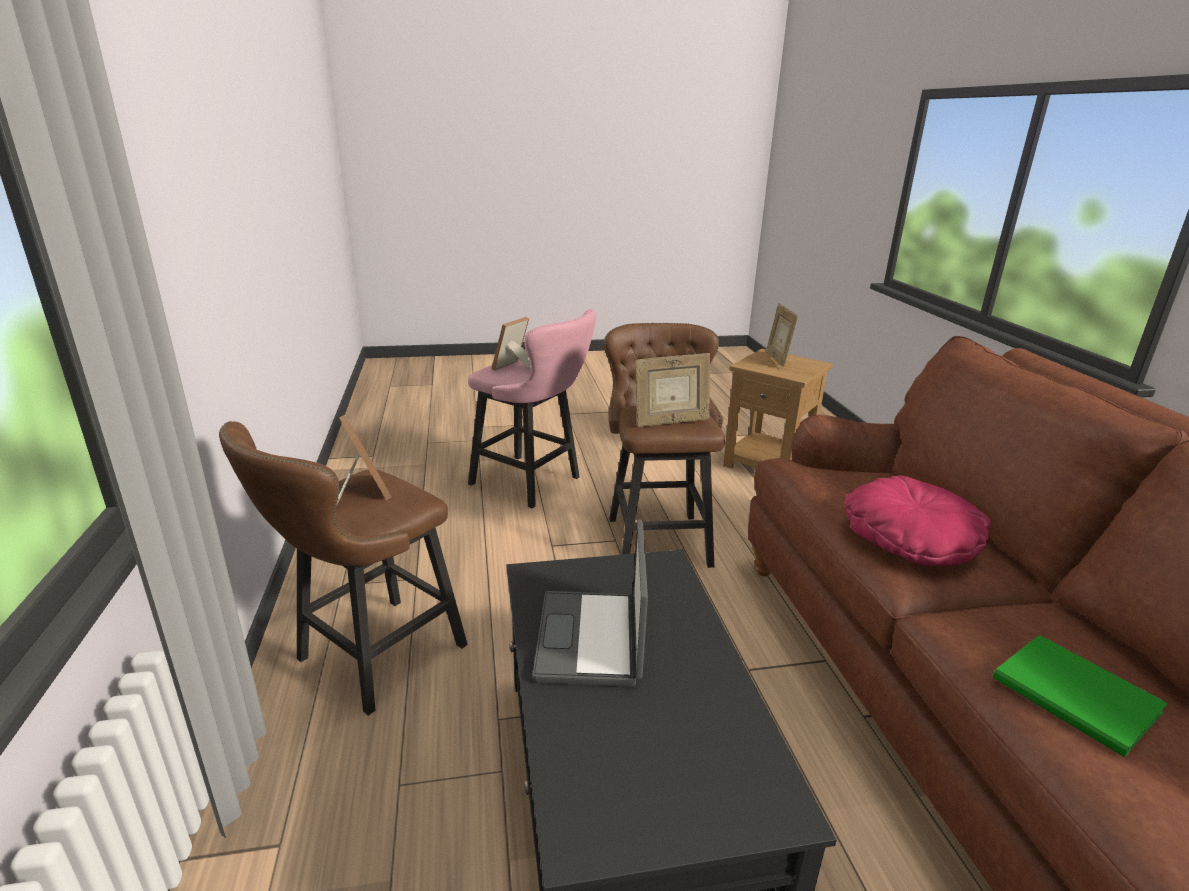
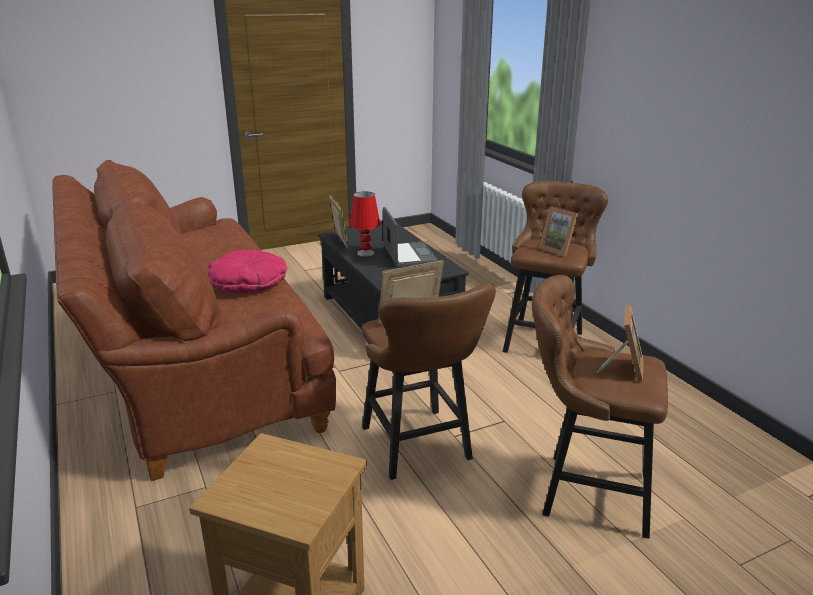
camera: 165 degrees right, 0 degrees up
pink stool [468,309,596,508] -> brown stool [532,275,668,539]
picture frame [766,303,798,367] -> picture frame moved to [329,195,348,249]
green book [993,635,1168,757] -> none
none -> red table lamp [350,192,380,257]

